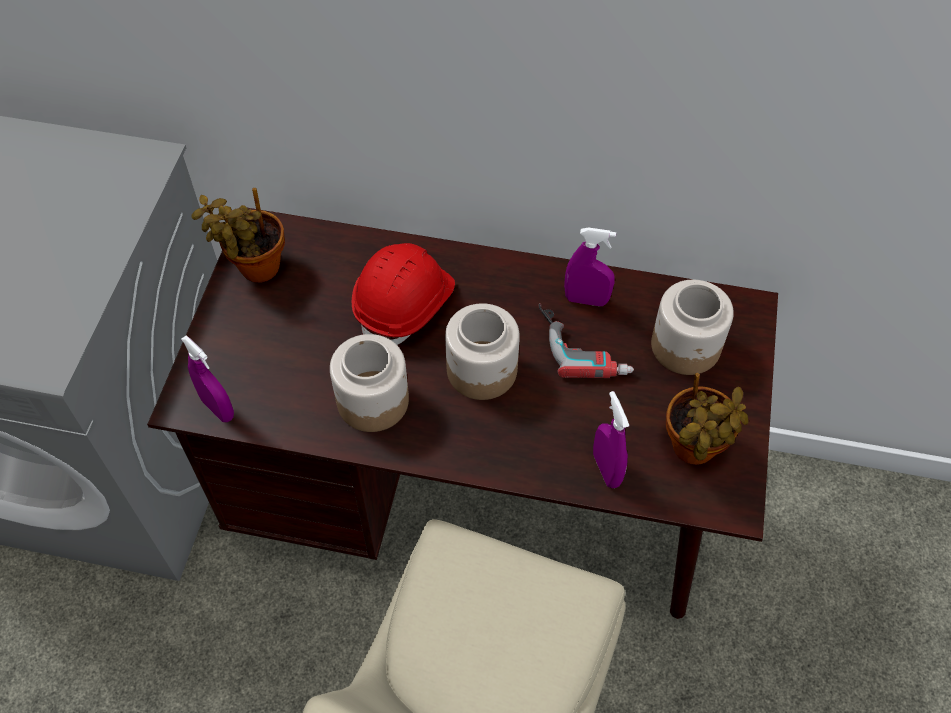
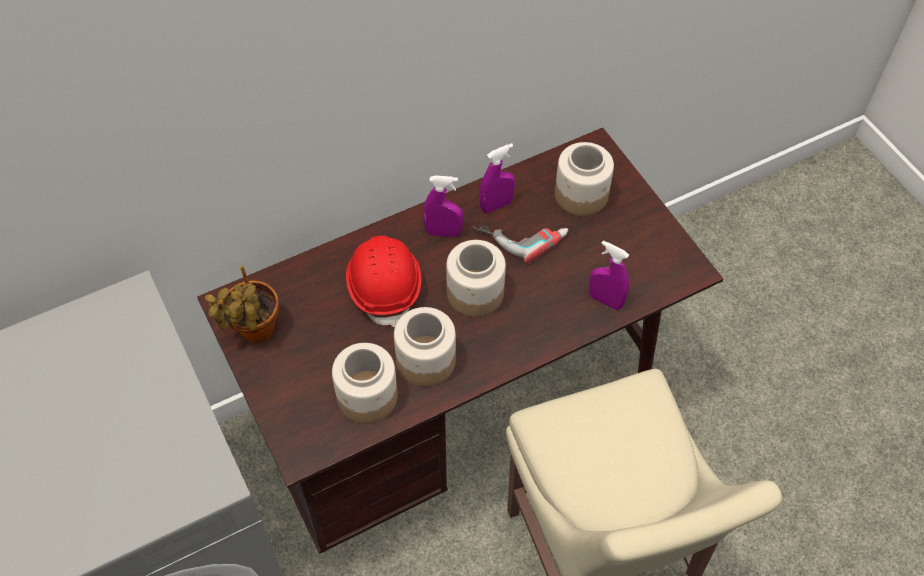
camera: 40 degrees left, 0 degrees up
purple spray bottle [181,335,234,422] -> purple spray bottle moved to [423,176,463,237]
potted plant [666,373,749,465] -> none
none -> jar [332,343,398,424]

